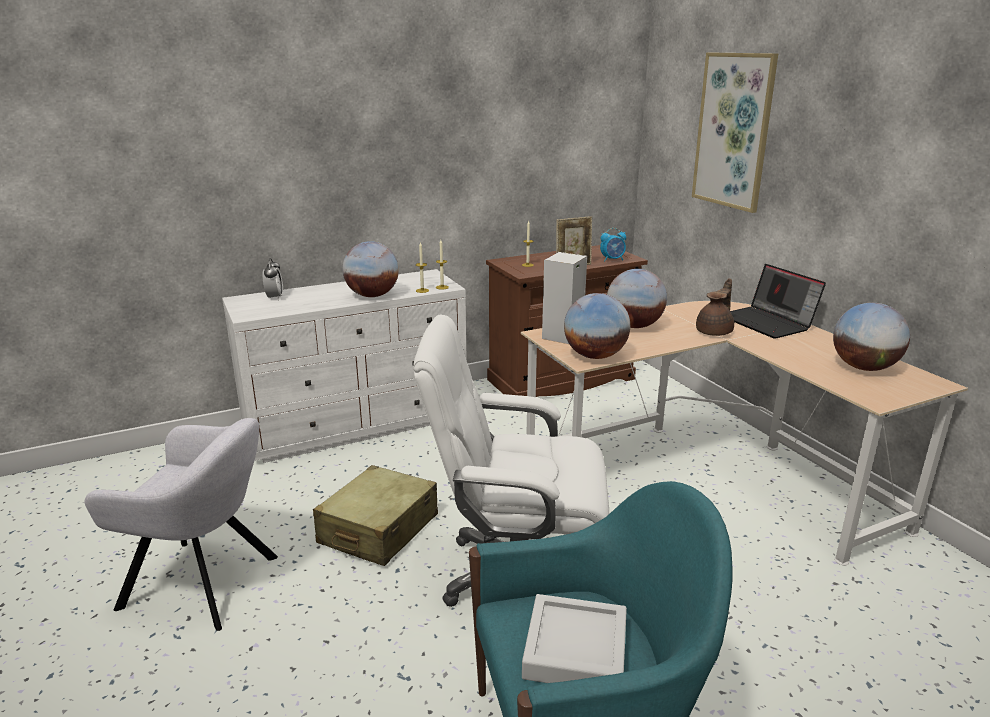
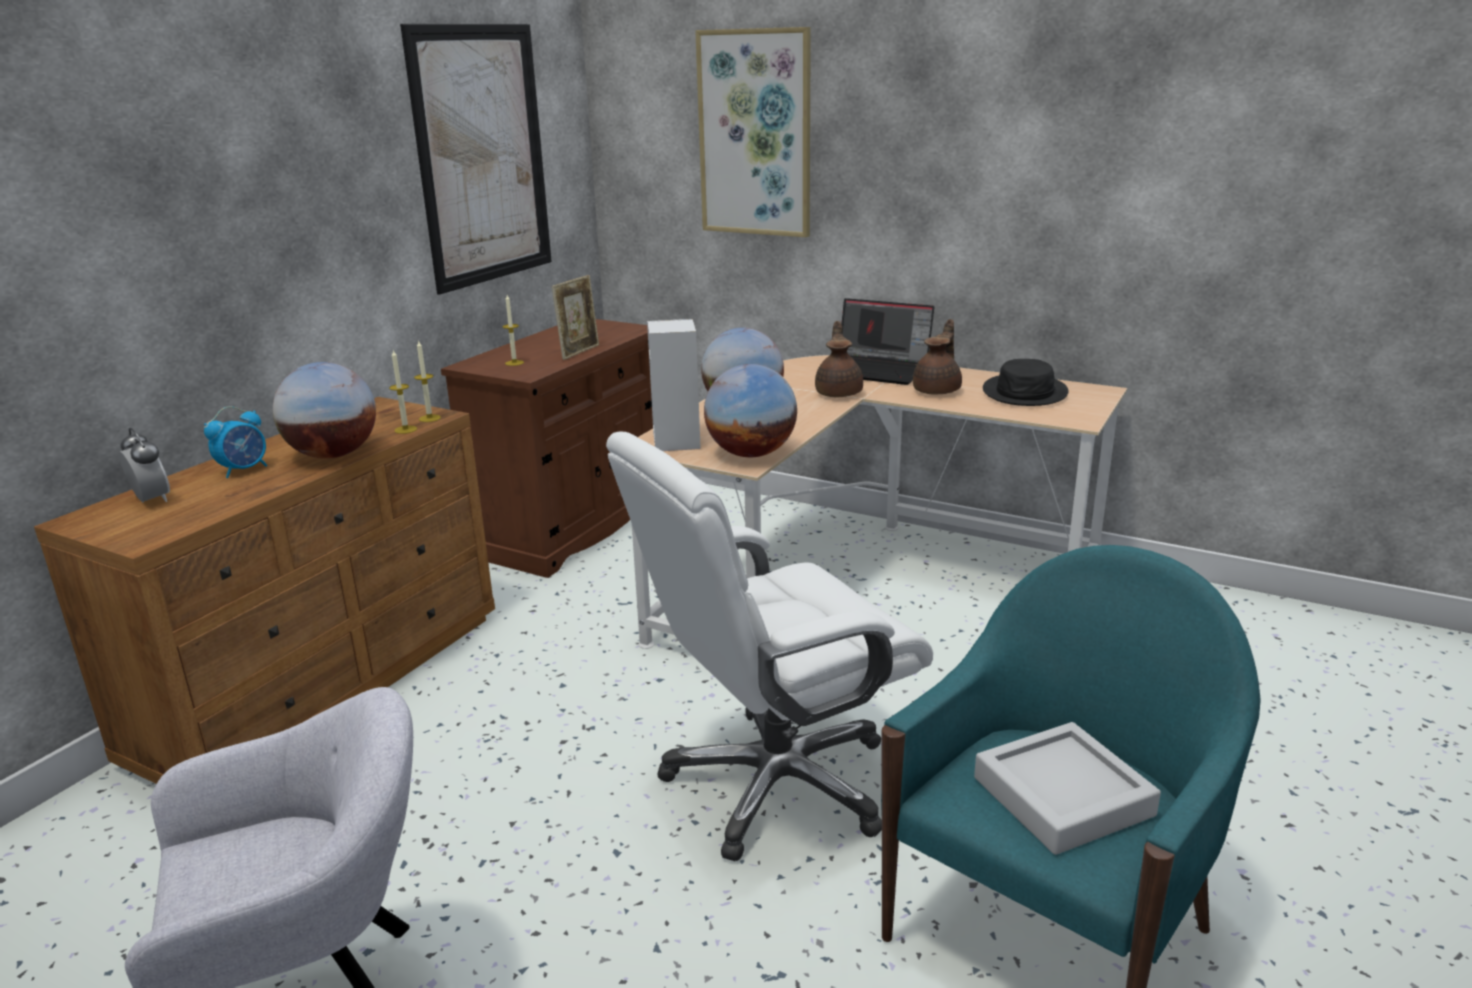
camera: 35 degrees left, 0 degrees up
white dresser [222,269,467,463] -> brown dresser [34,397,495,784]
beige suitcase [313,465,438,566] -> none
alarm clock [600,228,626,261] -> alarm clock moved to [204,406,267,478]
globe [833,303,910,371] -> black hat [983,359,1069,406]
none -> picture [400,24,552,295]
none -> brown teapot [913,319,962,394]

